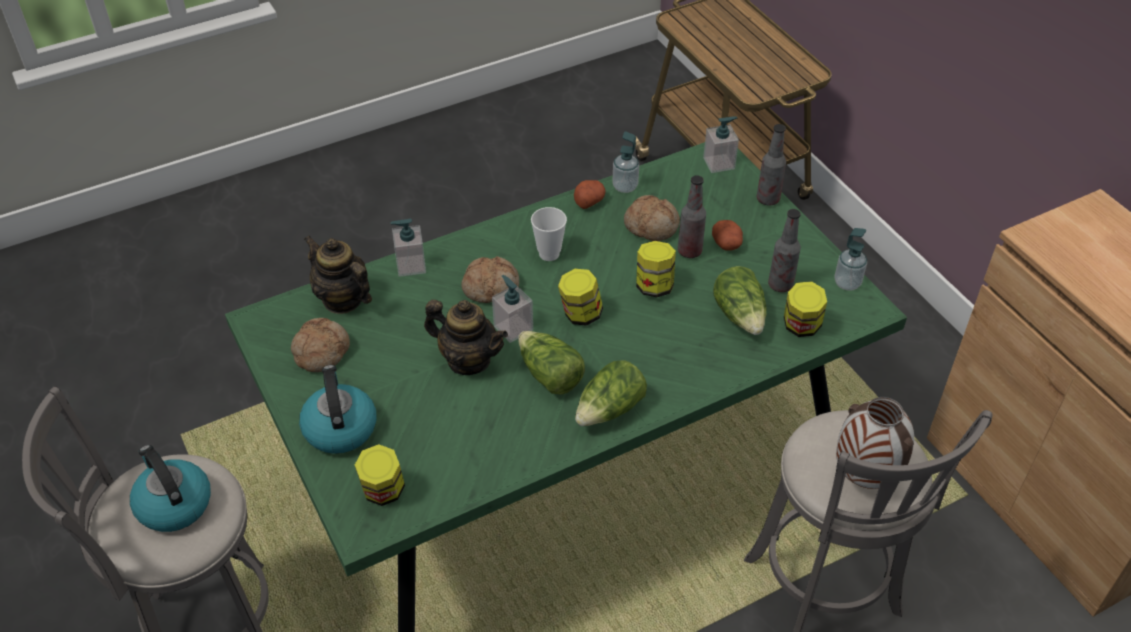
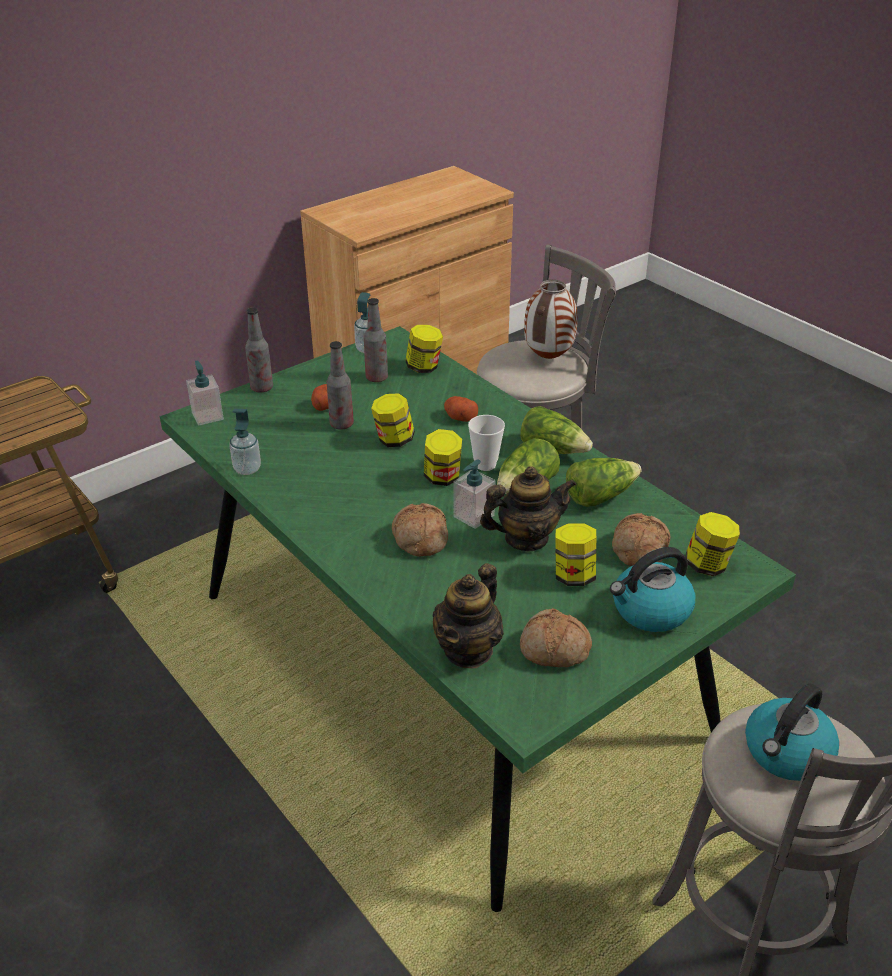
camera: 100 degrees left, 10 degrees down
soap dispenser [390,219,426,277] -> none
teapot [424,300,508,375] -> teapot turned 60 degrees clockwise [480,466,576,551]
cup [531,207,567,261] -> cup moved to [468,415,505,471]
potato [574,180,605,209] -> potato moved to [444,396,478,422]
bread [624,195,680,241] -> bread moved to [612,513,670,566]
lettuce [713,266,767,335] -> lettuce moved to [566,458,642,507]
none -> jar [555,523,596,586]

